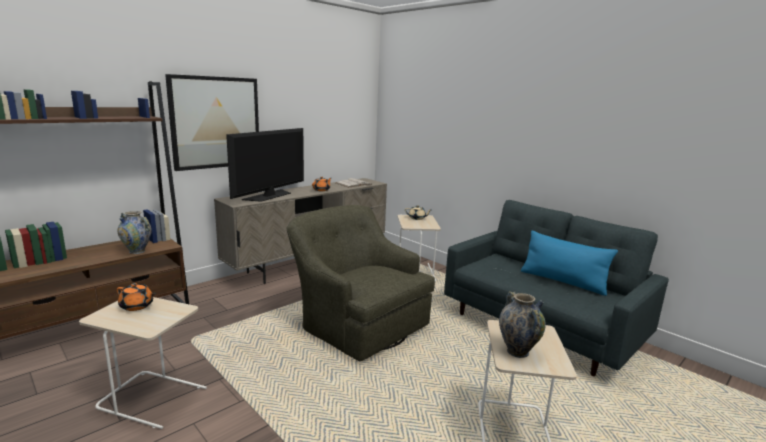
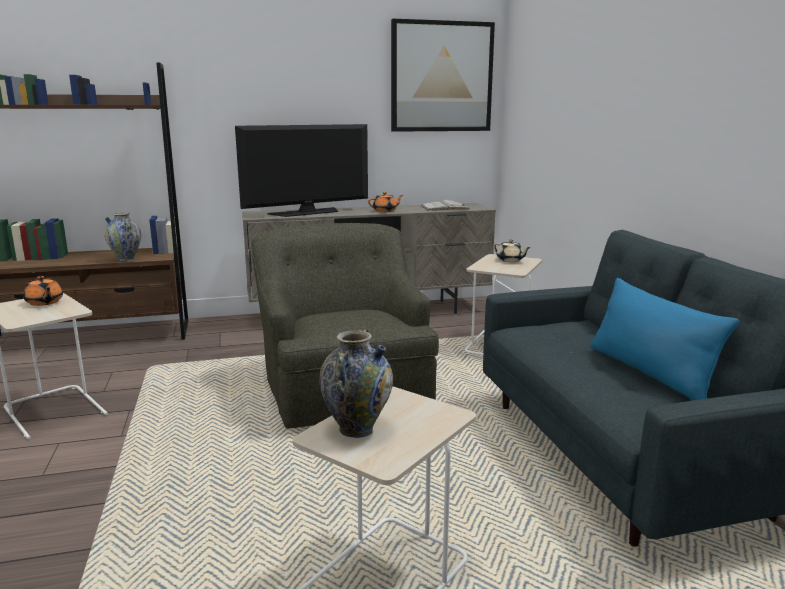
camera: 30 degrees right, 0 degrees up
picture [165,74,259,171] -> picture moved to [391,19,495,132]

